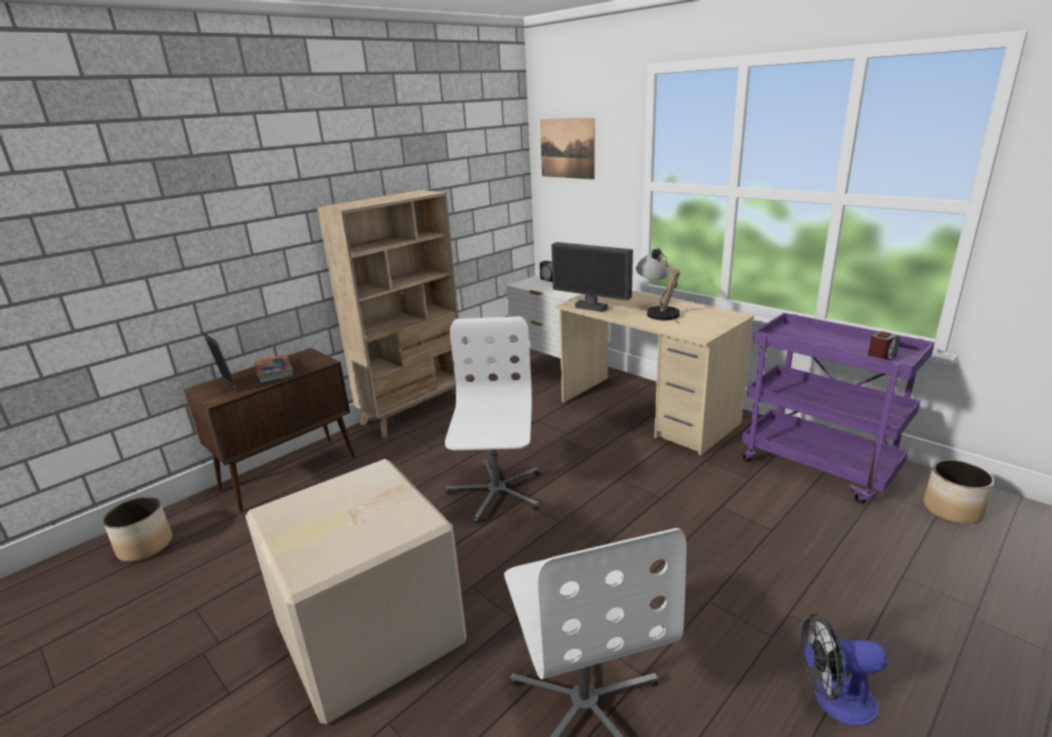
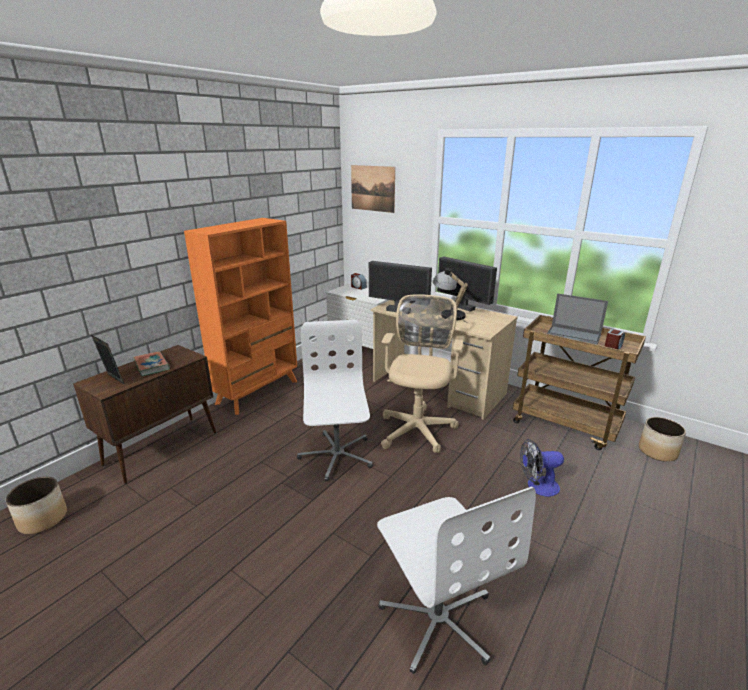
camera: 10 degrees left, 0 degrees up
cardboard box [245,459,467,724] -> none
beige bookcase [317,190,459,437] -> orange bookcase [184,218,297,415]
purple cart [742,313,935,503] -> brown cart [513,315,646,450]
fan [801,614,887,726] -> fan moved to [520,439,564,497]
none -> beige office chair [381,294,464,453]
none -> monitor [437,257,497,312]
none -> laptop [547,293,608,345]

